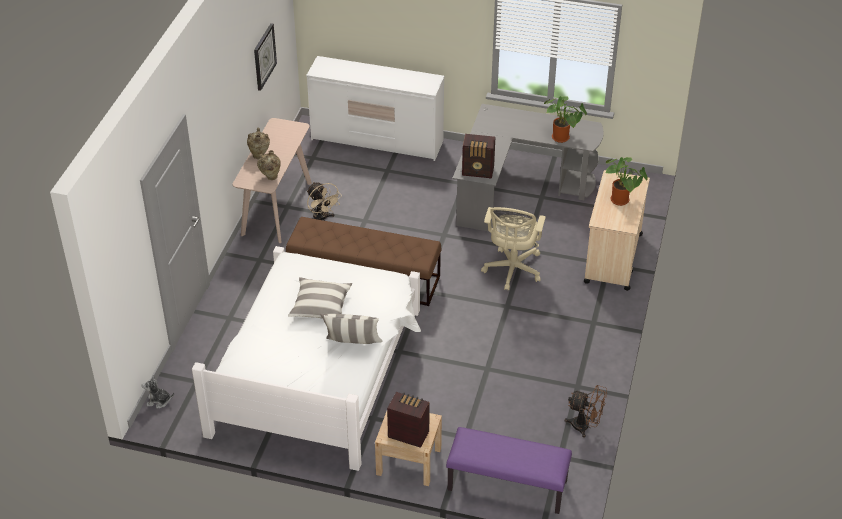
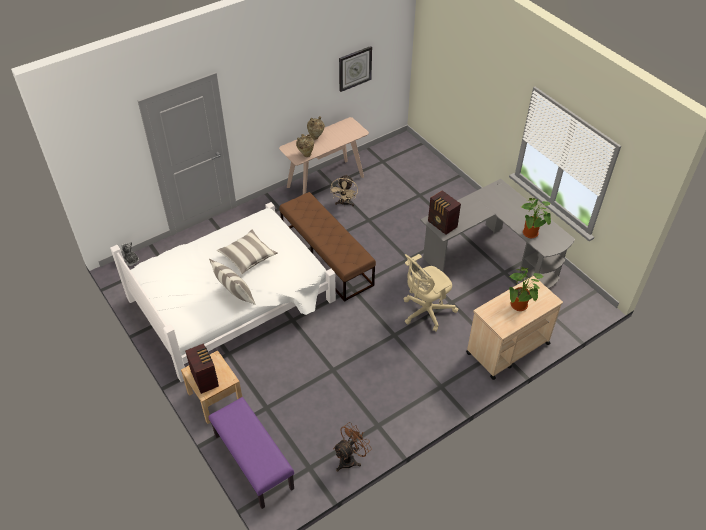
camera: 40 degrees right, 5 degrees up
white dresser [306,56,445,161] -> none
brown fan [565,385,607,438] -> brown fan turned 105 degrees counterclockwise [333,422,372,472]

